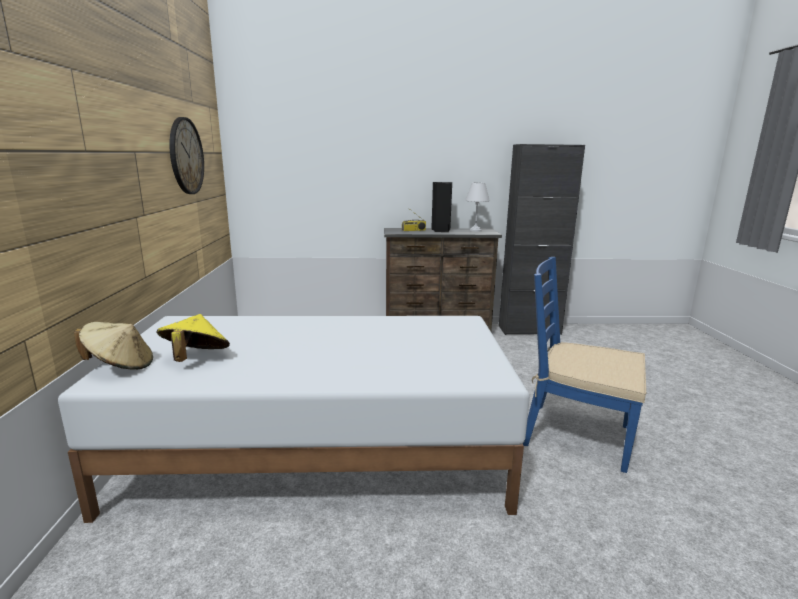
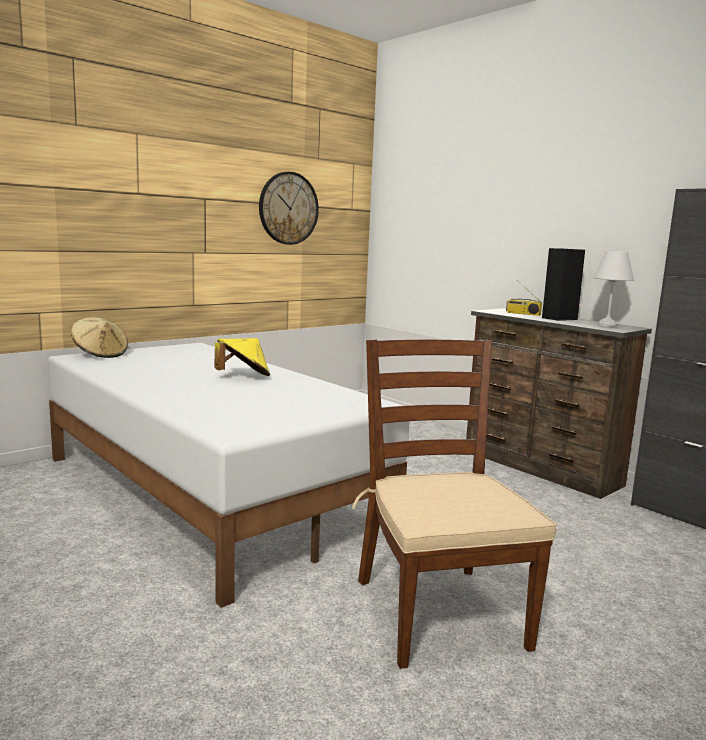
camera: 50 degrees right, 5 degrees down
yellow hat [156,314,230,362] -> yellow hat moved to [214,338,270,376]
blue chair [523,257,646,473] -> brown chair [352,339,557,669]

